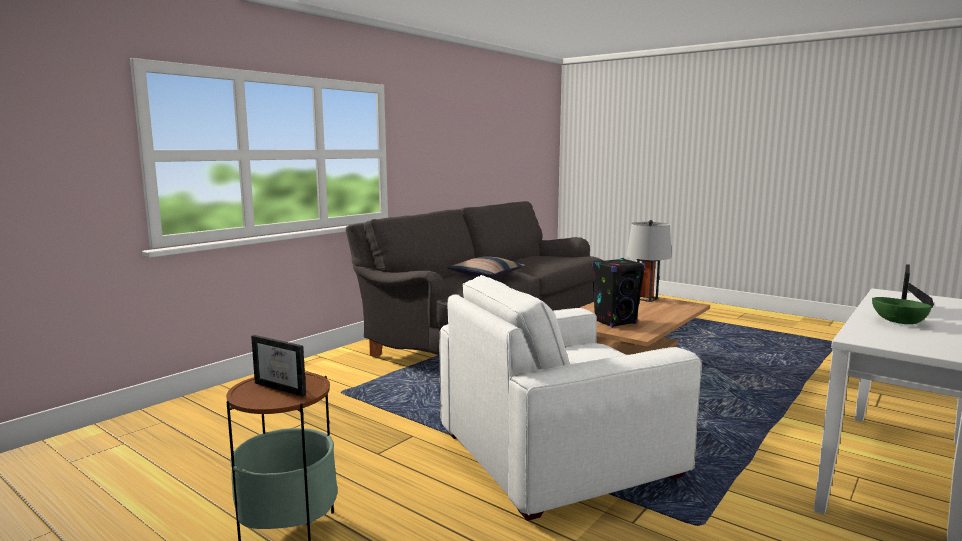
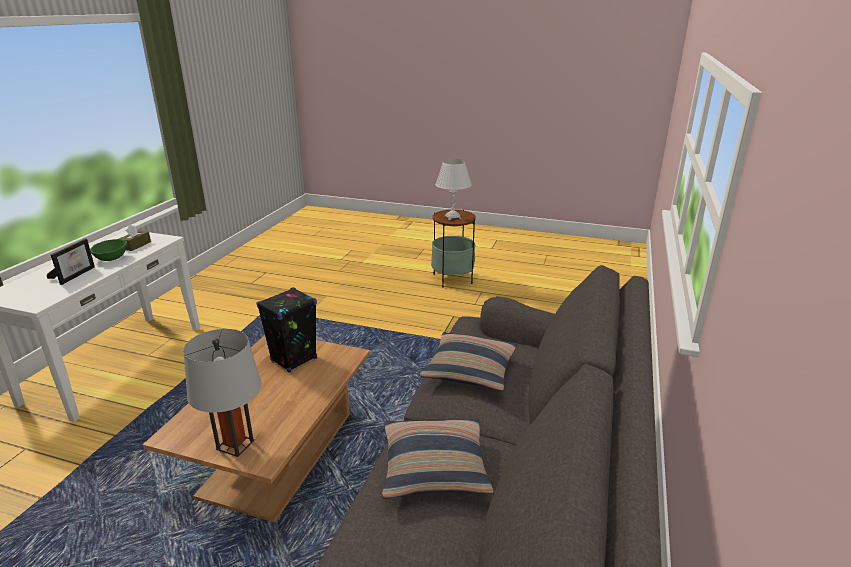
camera: 160 degrees right, 15 degrees up
picture frame [251,335,306,397] -> white table lamp [435,159,472,221]
white armchair [439,275,702,521] -> none
none -> brown tissue box [119,225,151,251]
none -> pillow [382,418,494,499]

